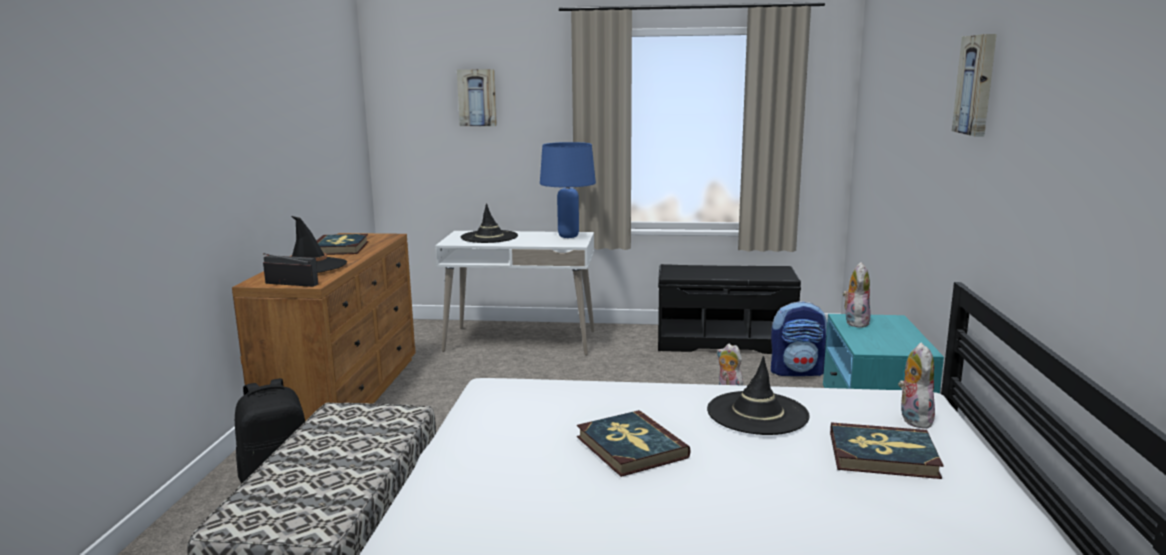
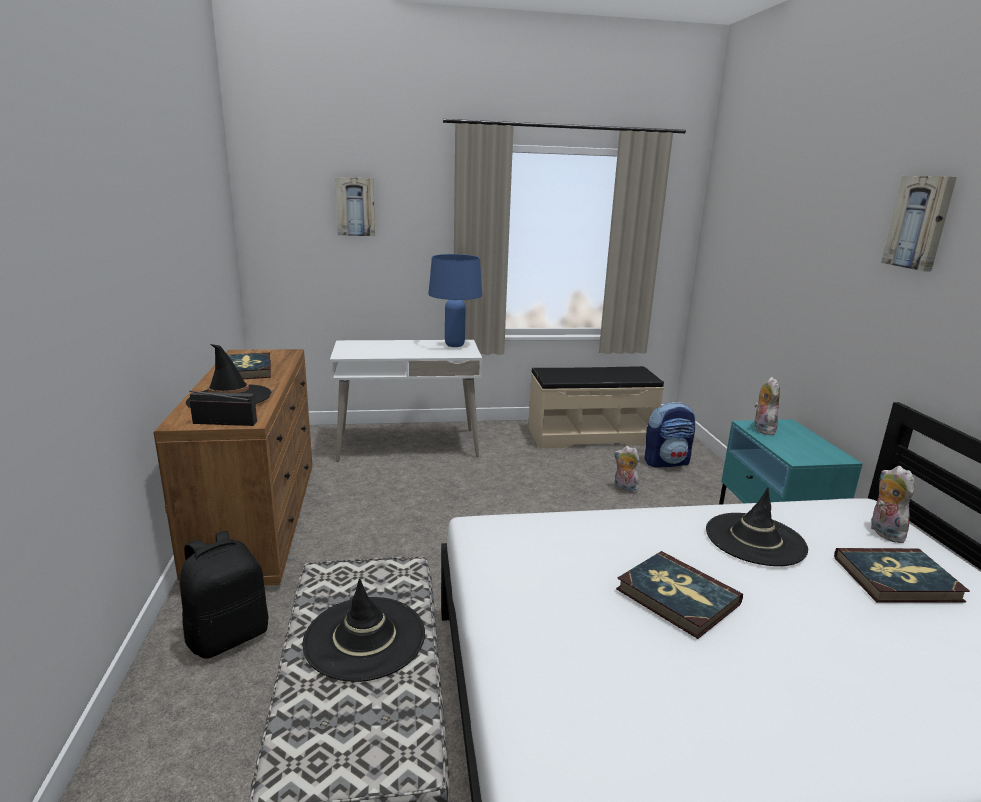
camera: 15 degrees left, 5 degrees up
black hat [461,203,518,243] -> black hat moved to [302,579,425,682]
black bench [658,264,801,354] -> beige bench [528,366,664,449]

